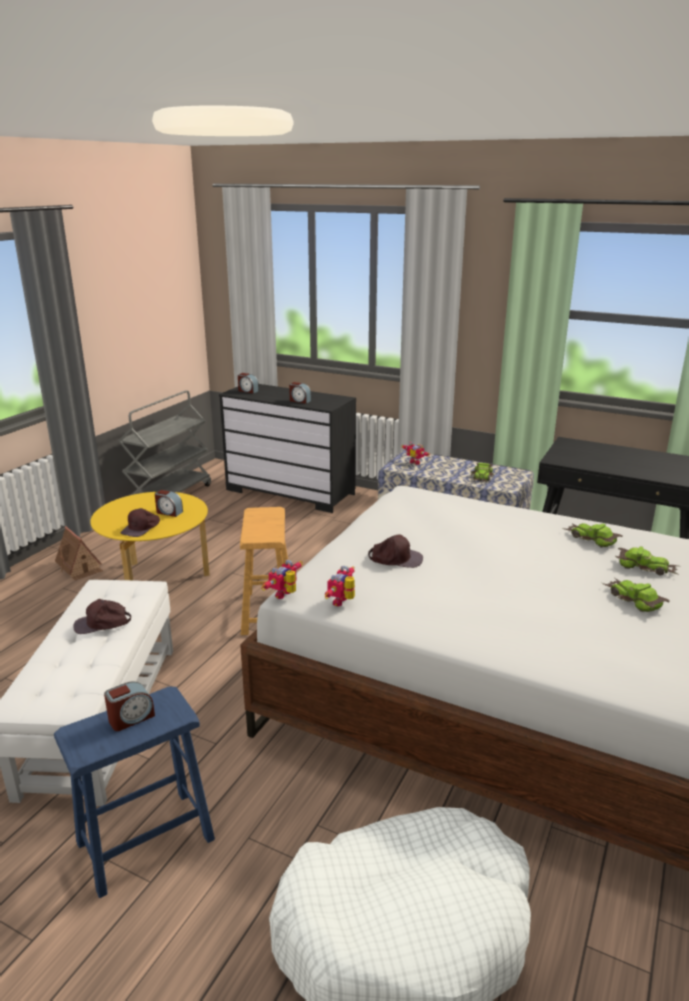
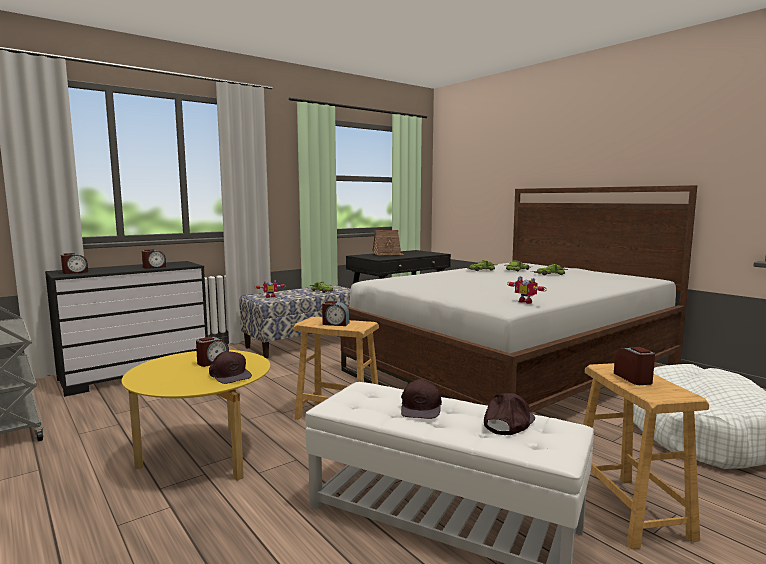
camera: 65 degrees left, 15 degrees down
blue stool [54,687,215,898] -> brown stool [583,363,709,549]
toy house [55,526,103,580] -> toy house moved to [372,230,405,256]
toy robot [261,560,303,599] -> none
brown cap [368,534,423,568] -> brown cap moved to [484,393,535,435]
none -> alarm clock [322,301,349,326]

